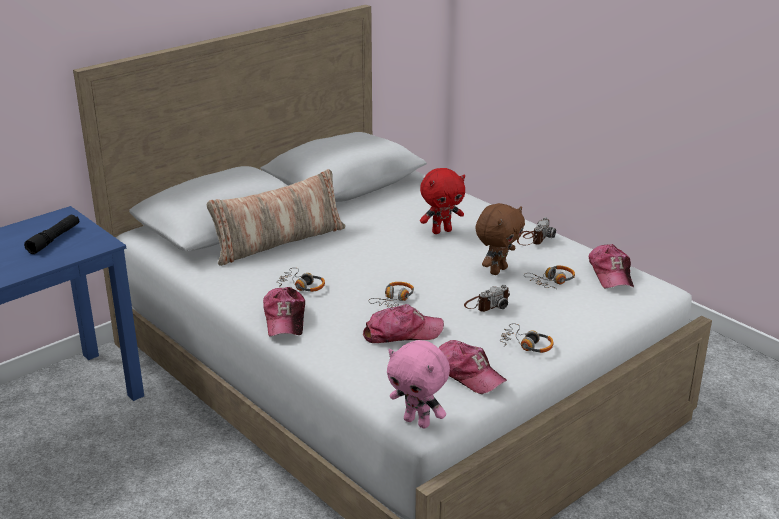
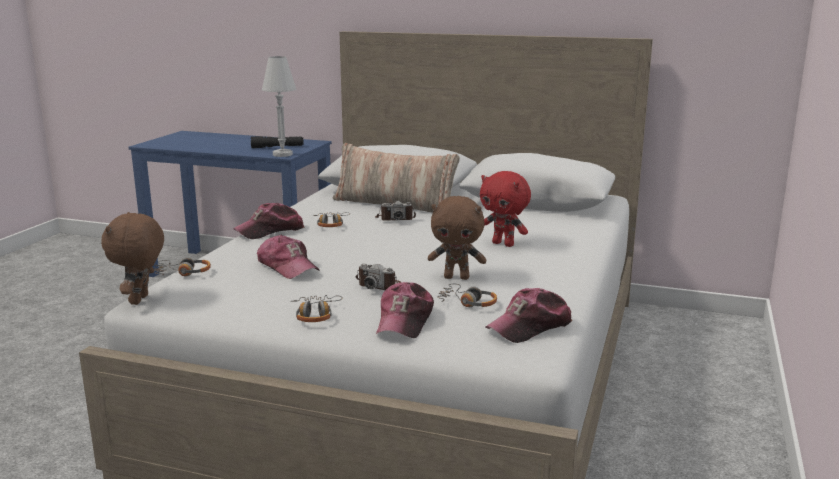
camera: 60 degrees right, 10 degrees down
headphones [368,282,414,307] -> headphones moved to [154,258,211,276]
pink plush toy [387,340,450,428] -> brown plush toy [101,212,164,305]
cap [439,340,507,394] -> cap moved to [376,282,434,338]
camera [517,217,556,245] -> camera moved to [375,200,416,221]
none -> white table lamp [262,56,296,157]

